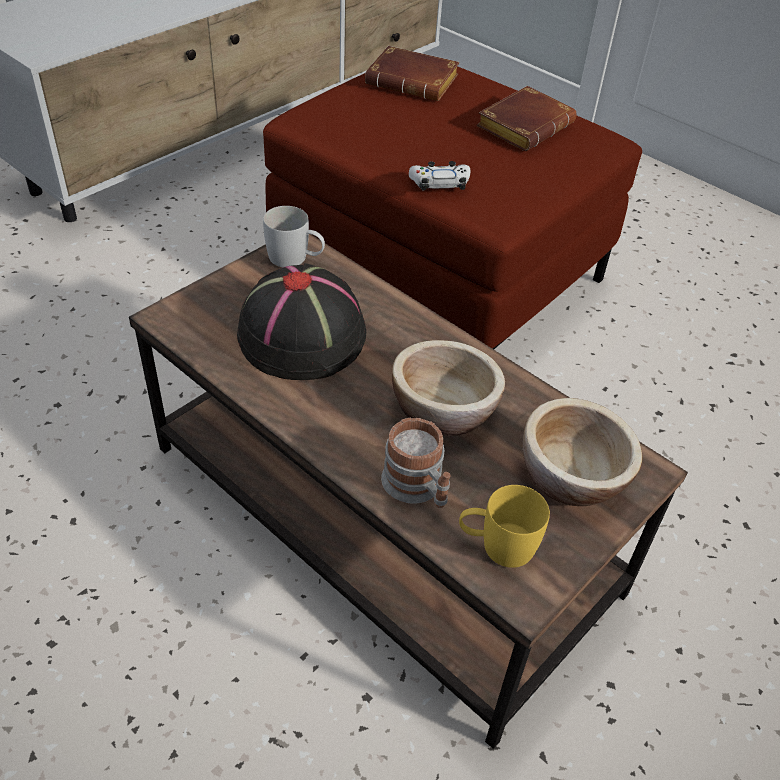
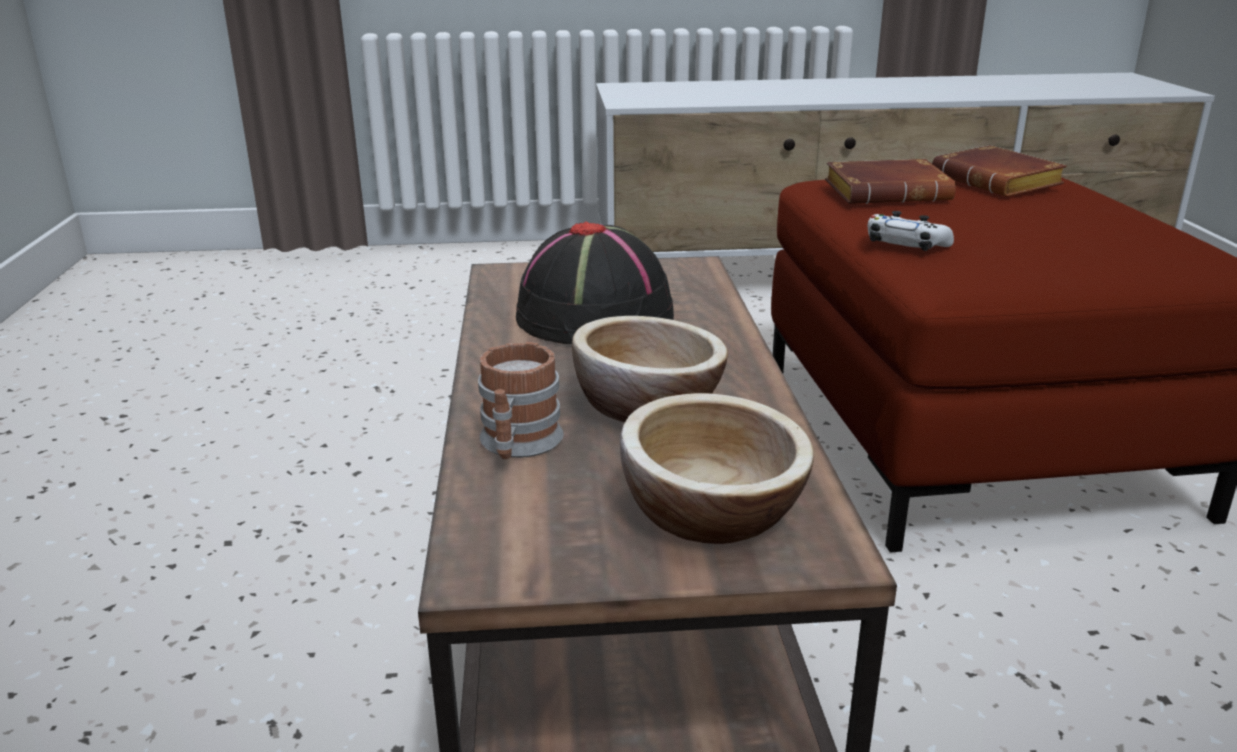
camera: 45 degrees right, 20 degrees down
white mug [263,206,325,267] -> none
yellow mug [459,485,550,568] -> none
brown book [476,86,577,151] -> brown book moved to [825,159,956,204]

